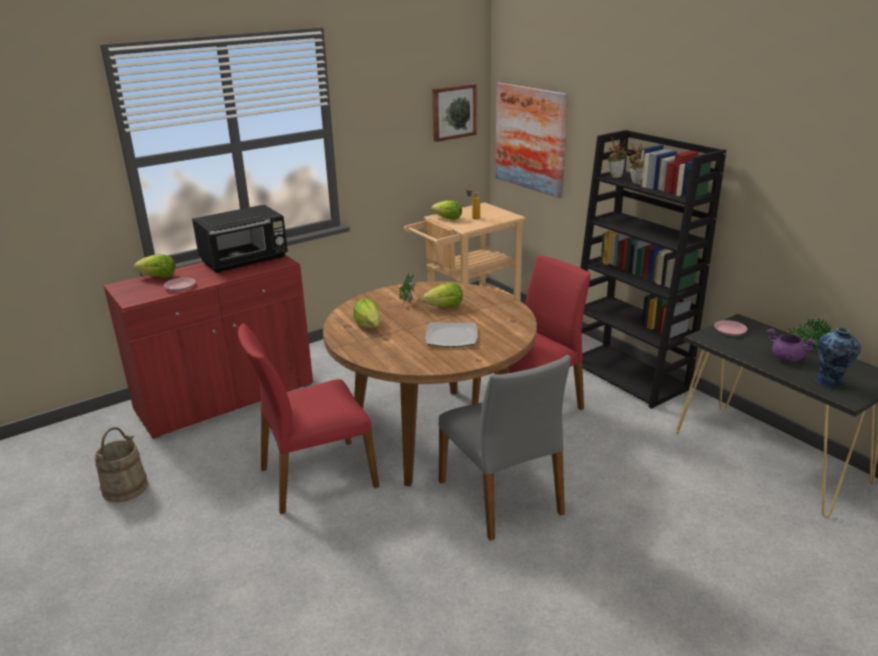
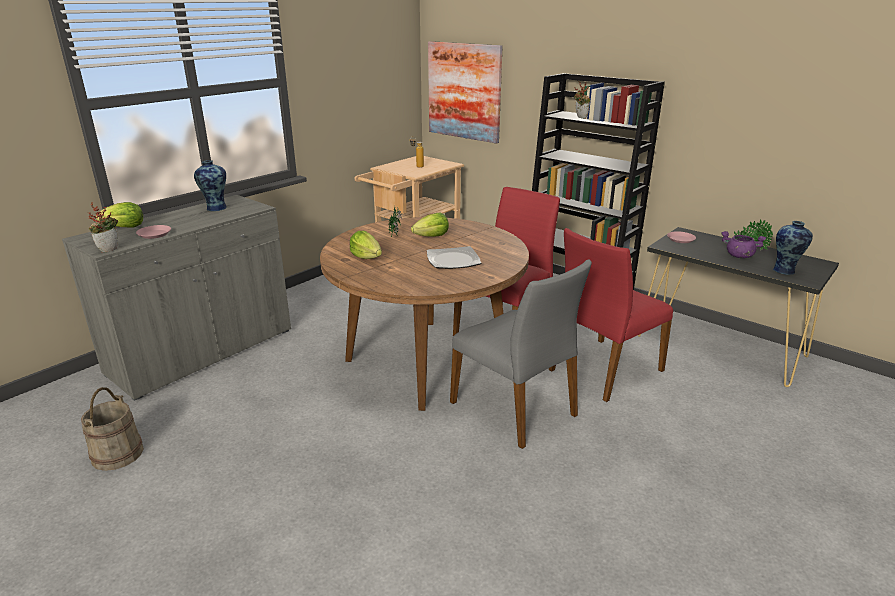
camera: 15 degrees left, 0 degrees up
red cabinet [103,255,313,439] -> grey cabinet [62,195,291,401]
black microwave [192,205,288,273] -> vase [194,160,227,211]
red chair [238,323,379,514] -> red chair moved to [549,228,673,402]
lettuce [431,200,462,220] -> none
picture [432,84,476,142] -> none
potted plant [608,138,627,178] -> potted plant moved to [87,202,118,253]

